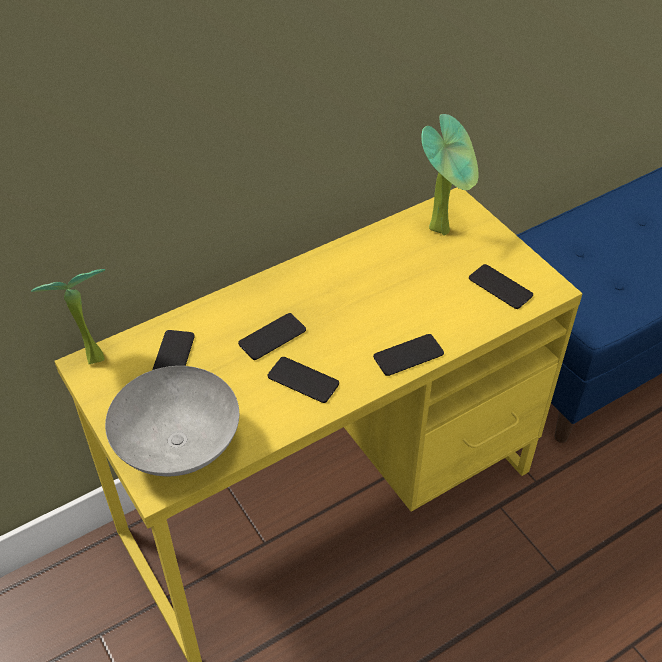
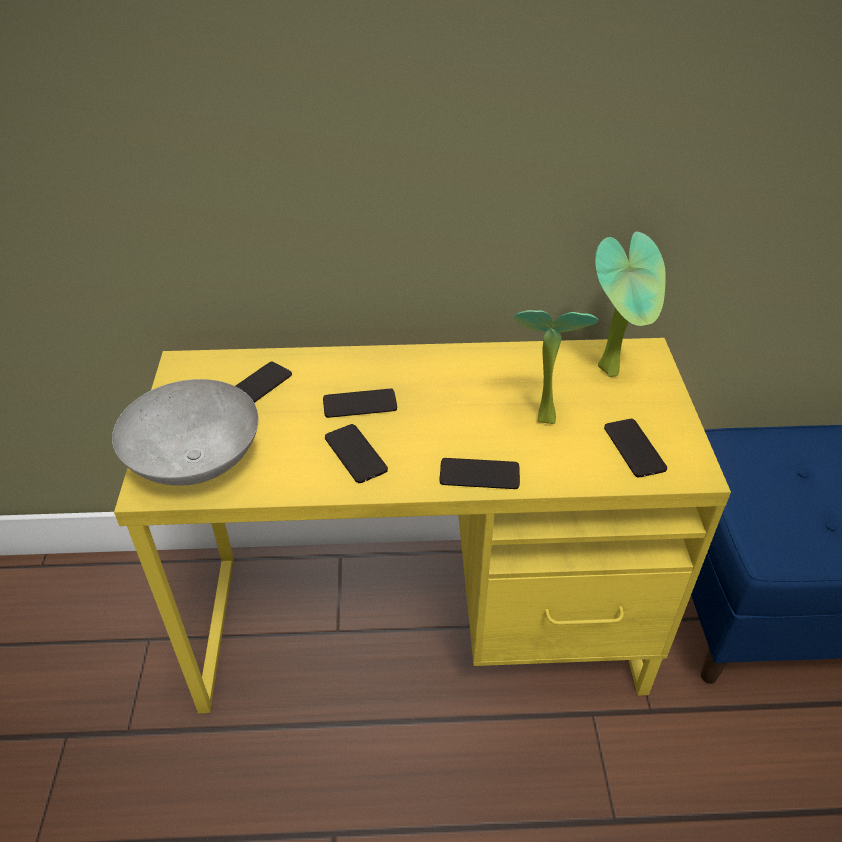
camera: 30 degrees right, 5 degrees down
potted plant [31,269,105,364] -> potted plant moved to [514,310,598,424]

